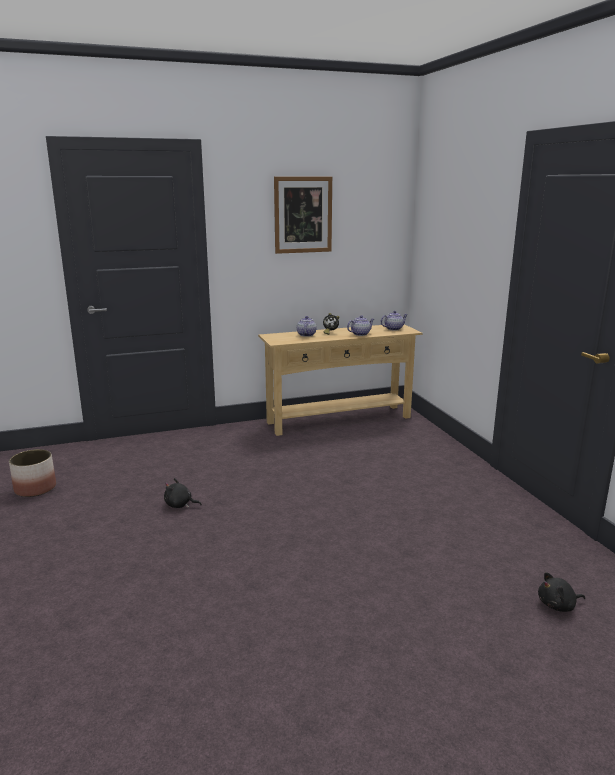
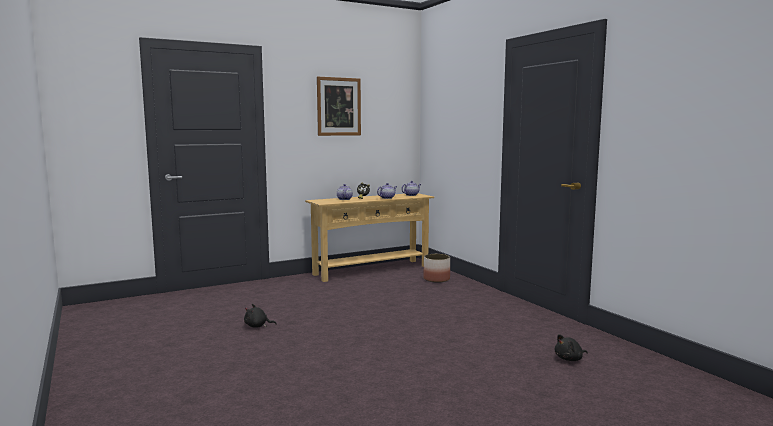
camera: 10 degrees left, 10 degrees down
planter [9,449,56,497] -> planter moved to [423,254,450,283]

